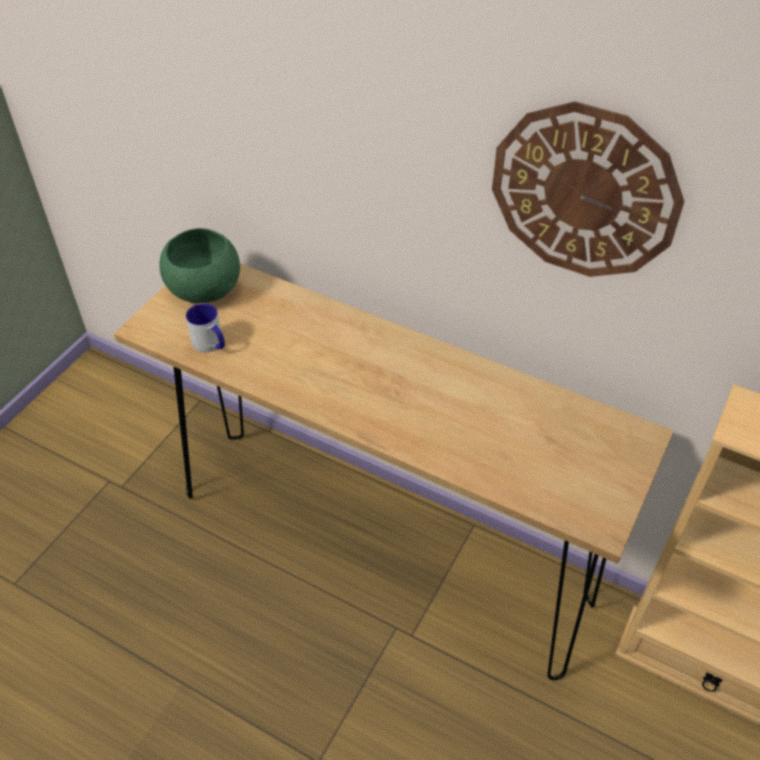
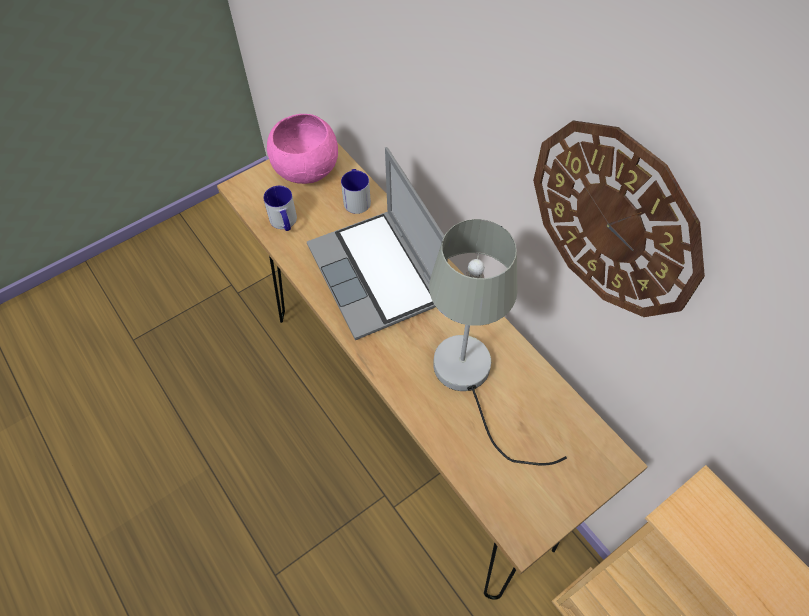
camera: 25 degrees right, 10 degrees up
green bowl [159,228,240,303] -> pink bowl [267,114,338,184]
none -> laptop [307,147,448,340]
none -> mug [341,169,371,214]
none -> grey table lamp [429,219,567,465]

